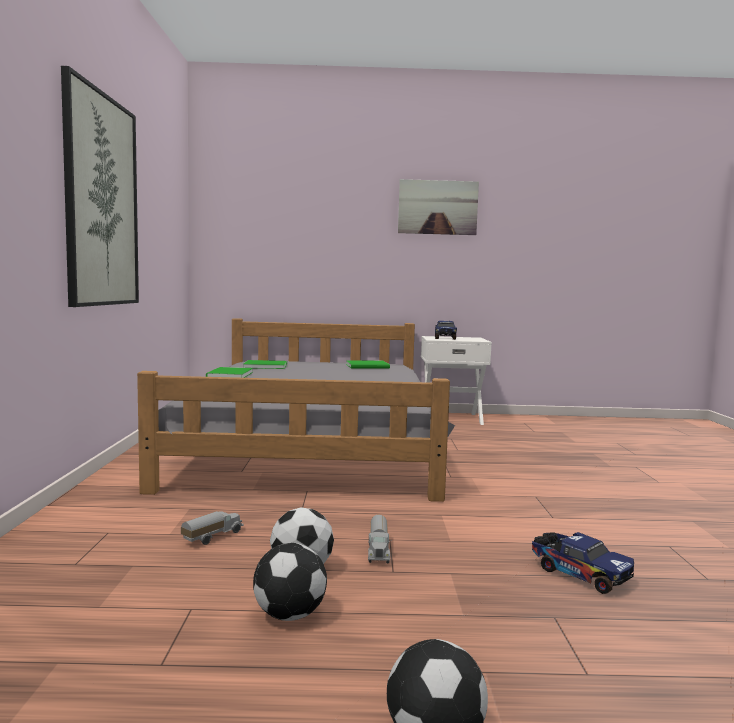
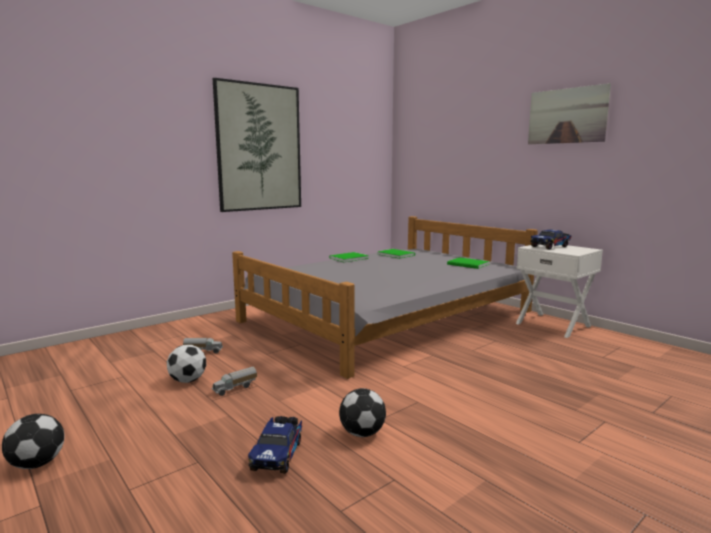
camera: 50 degrees right, 5 degrees up
football [253,543,327,621] -> football moved to [339,388,386,437]

